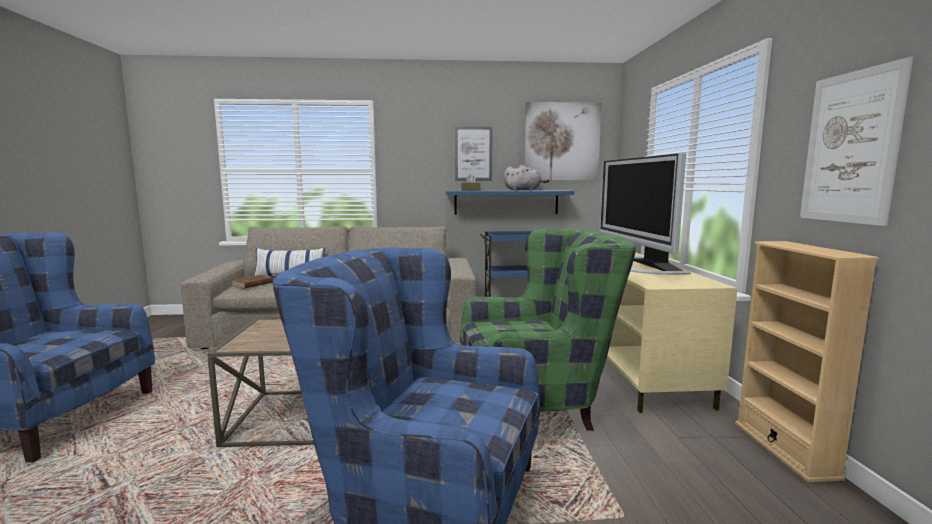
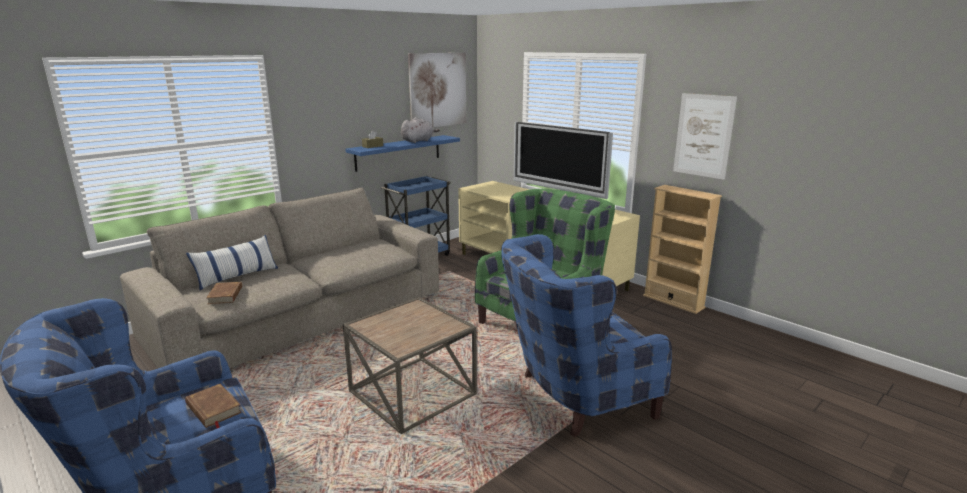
camera: 40 degrees left, 10 degrees up
picture [455,126,493,181] -> none
none -> brown book [185,384,242,428]

